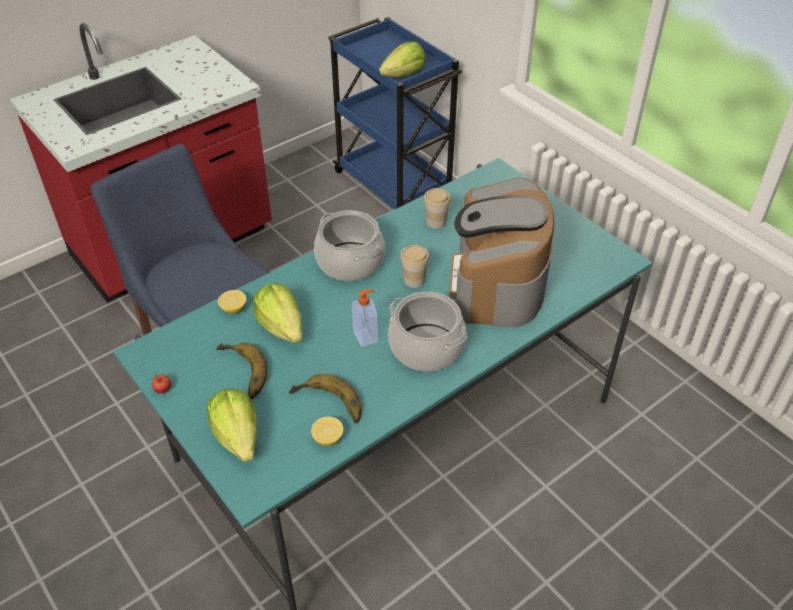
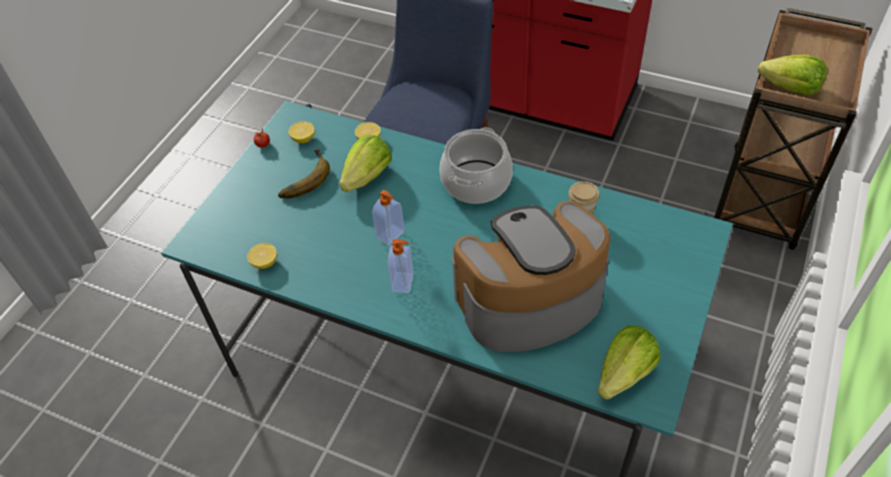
camera: 65 degrees right, 5 degrees up
lettuce [207,389,257,462] -> lettuce moved to [598,325,660,400]
banana [289,374,361,423] -> none
blue cart [328,17,462,209] -> brown cart [714,8,872,250]
cooking pot [388,292,467,372] -> soap dispenser [388,239,413,293]
cup [400,245,429,288] -> none
none -> lemon [289,121,315,143]

